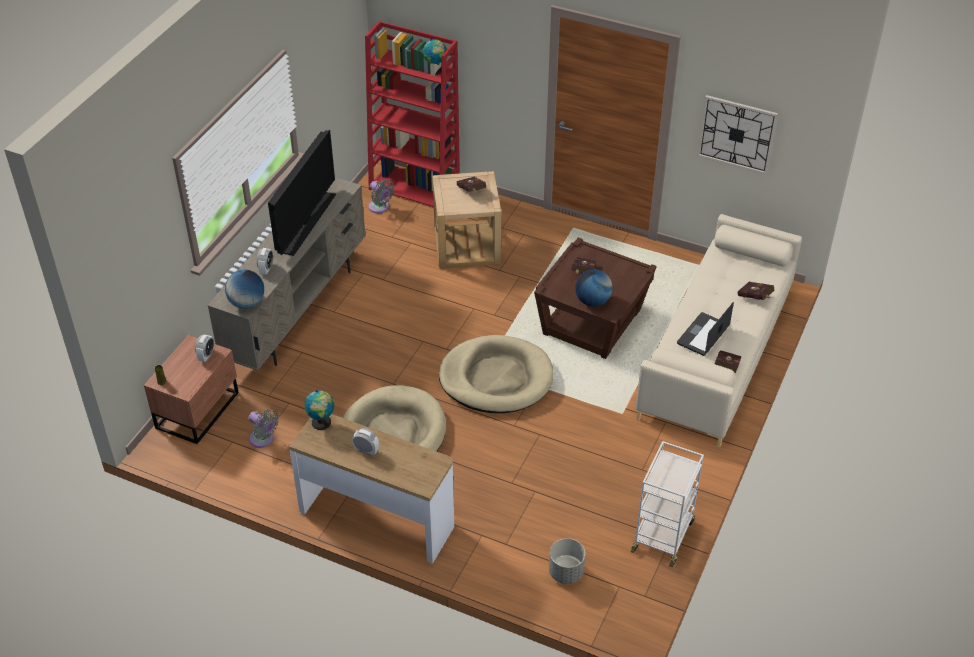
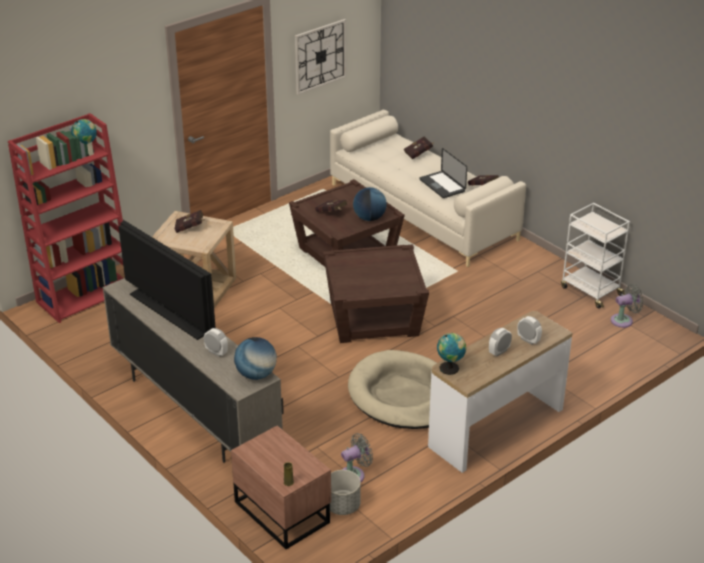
camera: 65 degrees left, 10 degrees down
alarm clock [195,335,214,362] -> alarm clock moved to [517,316,542,345]
grey fan [369,180,395,213] -> grey fan moved to [611,284,643,328]
beige dog bed [439,335,554,413] -> brown side table [323,245,429,343]
grey planter [549,538,585,584] -> grey planter moved to [330,470,361,515]

